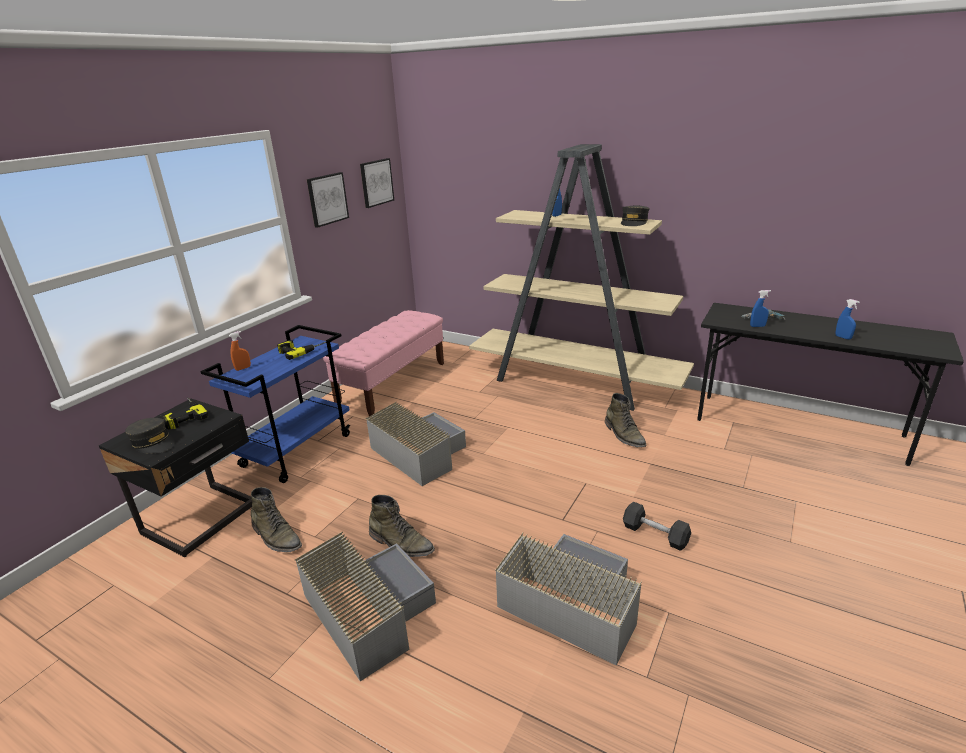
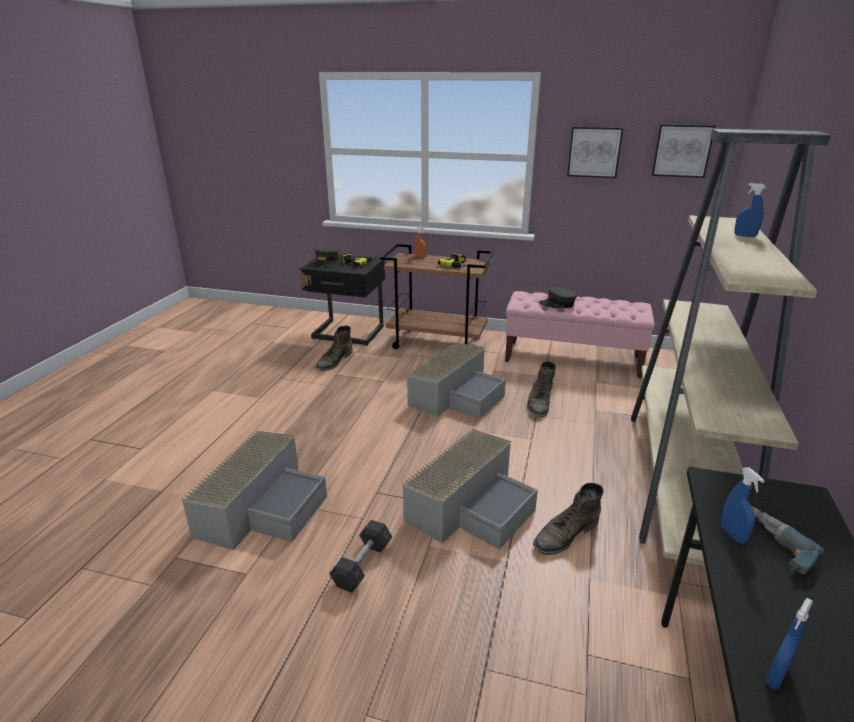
camera: 75 degrees right, 0 degrees up
blue cart [200,325,351,483] -> brown cart [380,244,494,349]
grey storage box [295,532,436,681] -> grey storage box moved to [402,429,538,549]
green boot [369,495,435,557] -> green boot moved to [527,361,556,417]
grey cap [621,206,649,226] -> grey cap moved to [539,287,577,308]

